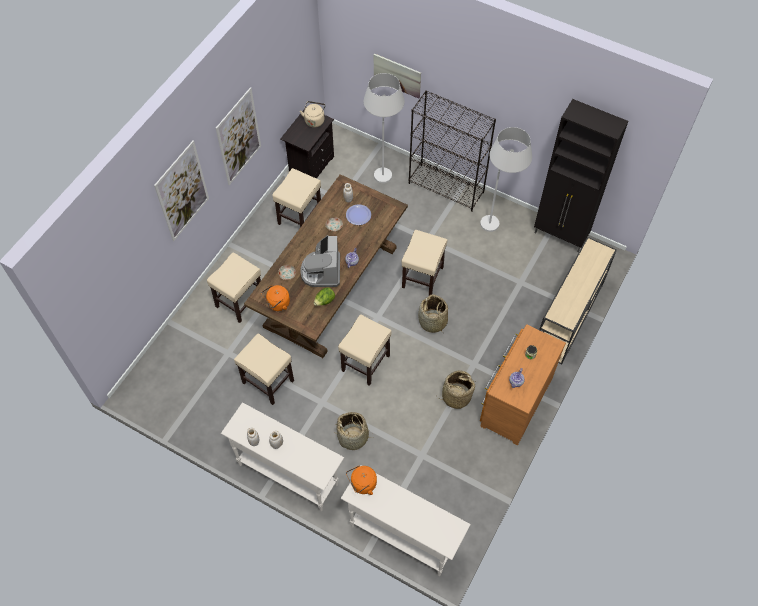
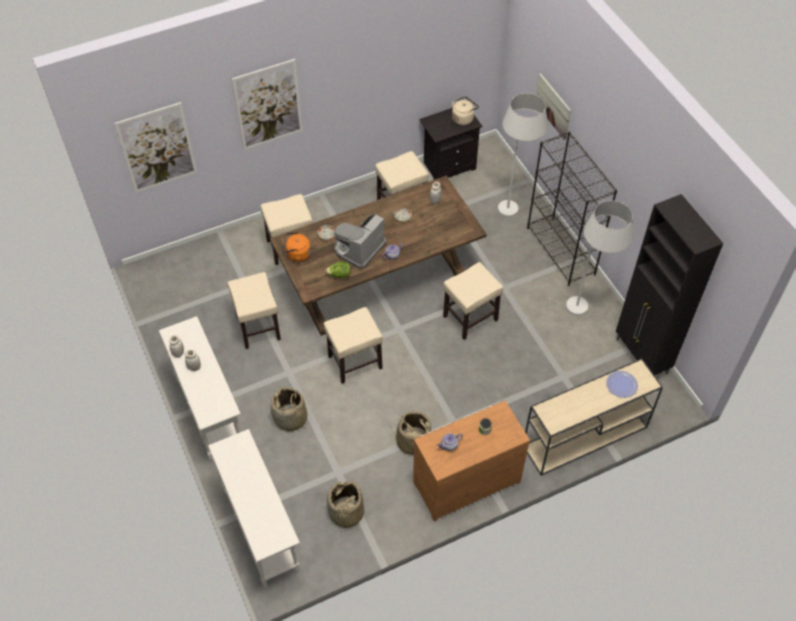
camera: 35 degrees right, 5 degrees down
picture [216,87,261,185] -> picture moved to [114,102,197,193]
plate [346,204,371,225] -> plate moved to [606,371,638,398]
orange kettle [346,466,377,495] -> none
basket [418,294,448,333] -> basket moved to [327,481,364,530]

